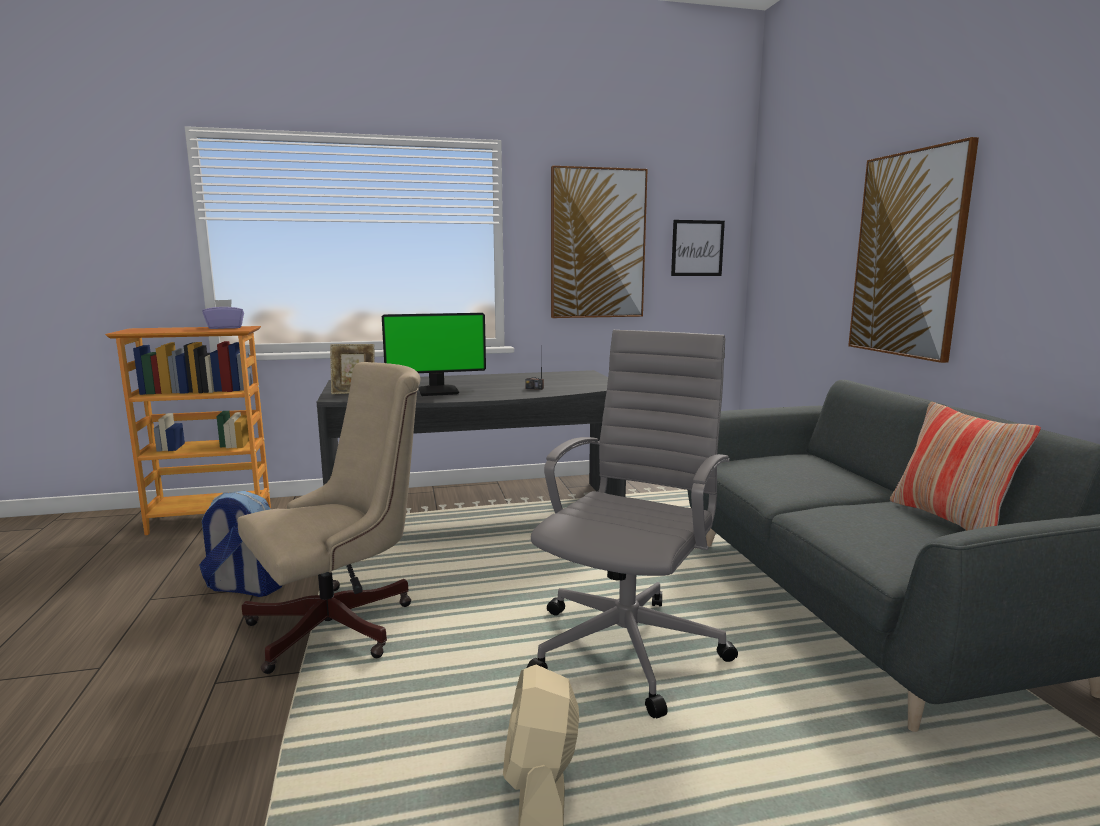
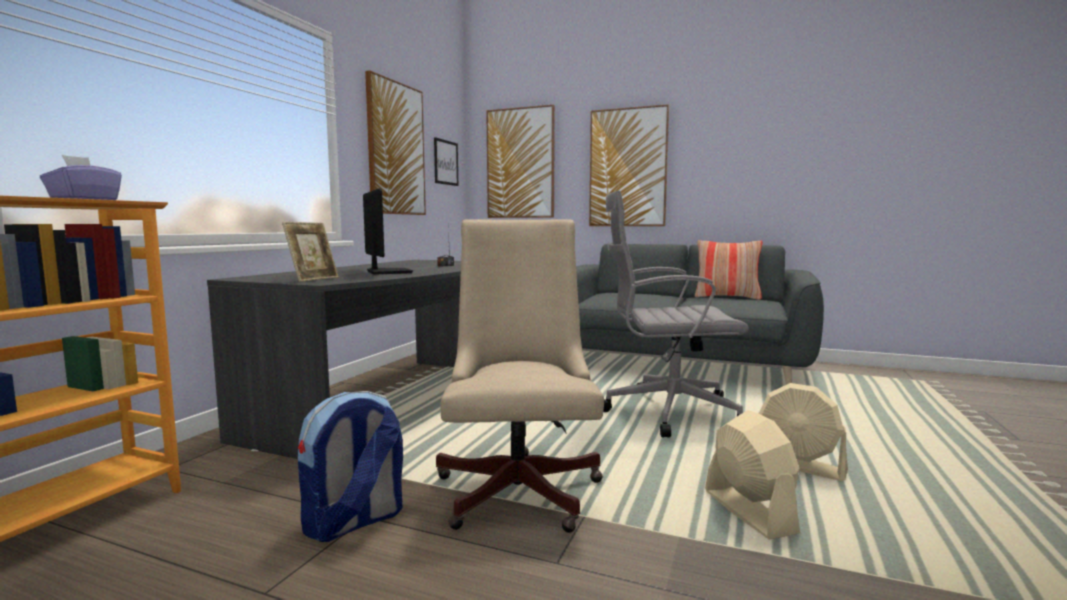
camera: 55 degrees left, 5 degrees down
monitor [382,313,486,396] -> monitor turned 45 degrees counterclockwise [363,188,413,275]
grey office chair [527,330,738,718] -> grey office chair turned 60 degrees counterclockwise [603,191,749,438]
none -> picture [486,105,555,218]
none -> beige fan [705,410,800,540]

